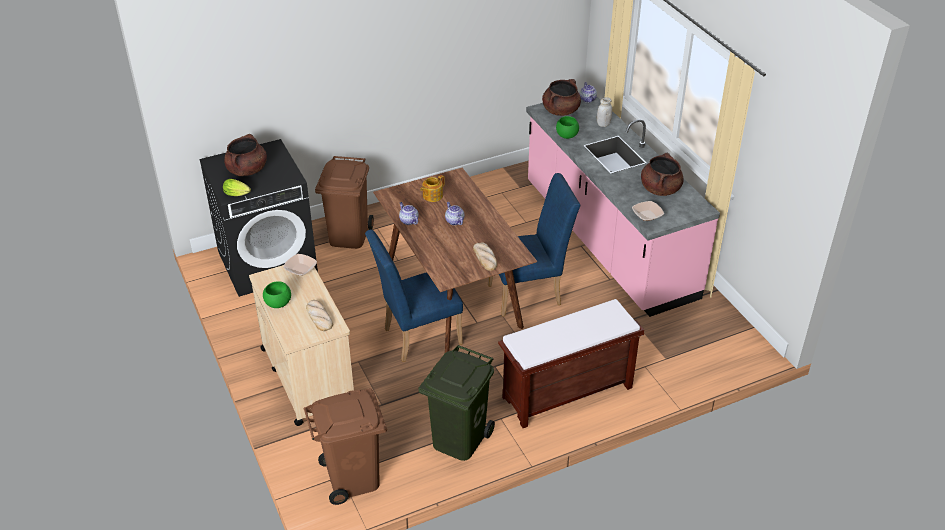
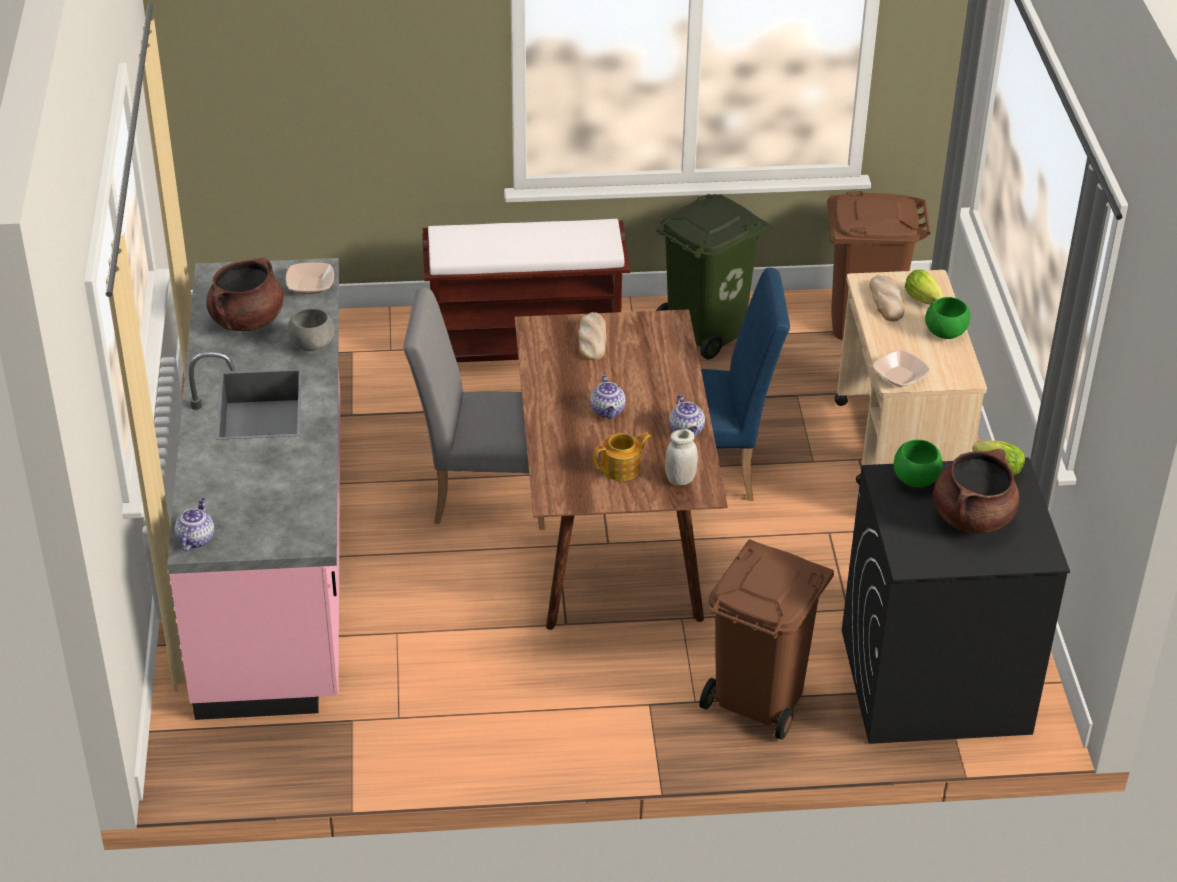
camera: 160 degrees left, 0 degrees up
blue chair [488,173,580,317] -> grey chair [403,287,546,530]
brown cooking pot [542,79,581,116] -> none
green bowl [556,116,579,139] -> green bowl moved to [894,440,942,487]
white jar [597,97,612,127] -> white jar moved to [665,429,698,485]
none -> grey bowl [288,308,335,351]
none -> lettuce [905,270,943,305]

